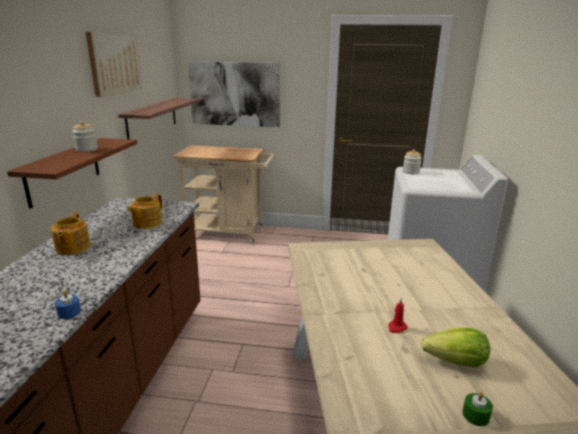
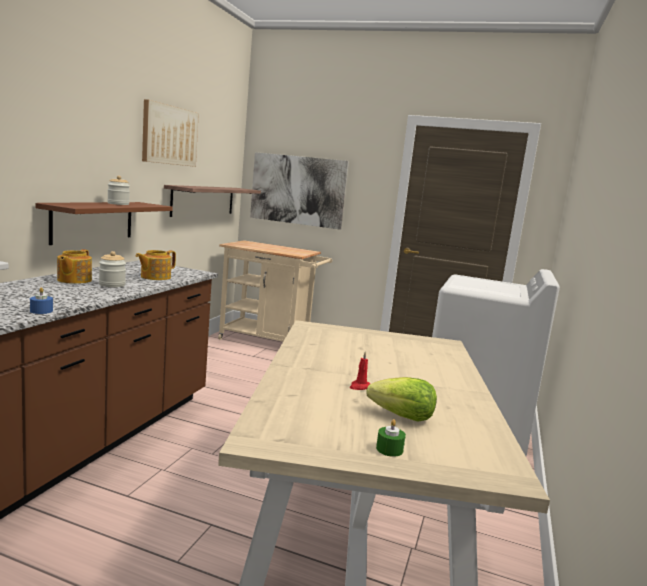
camera: 10 degrees right, 10 degrees down
jar [403,150,422,174] -> jar moved to [99,251,126,287]

